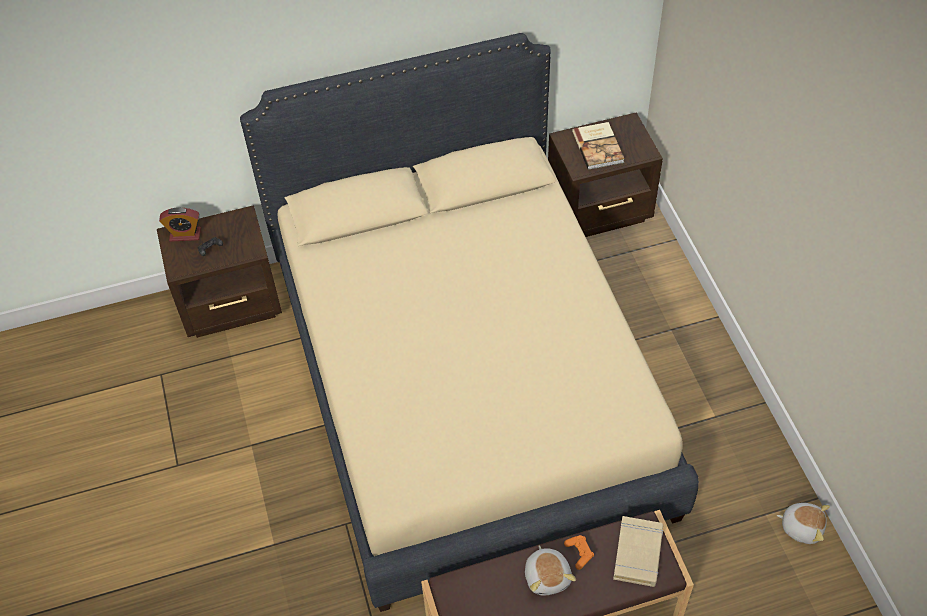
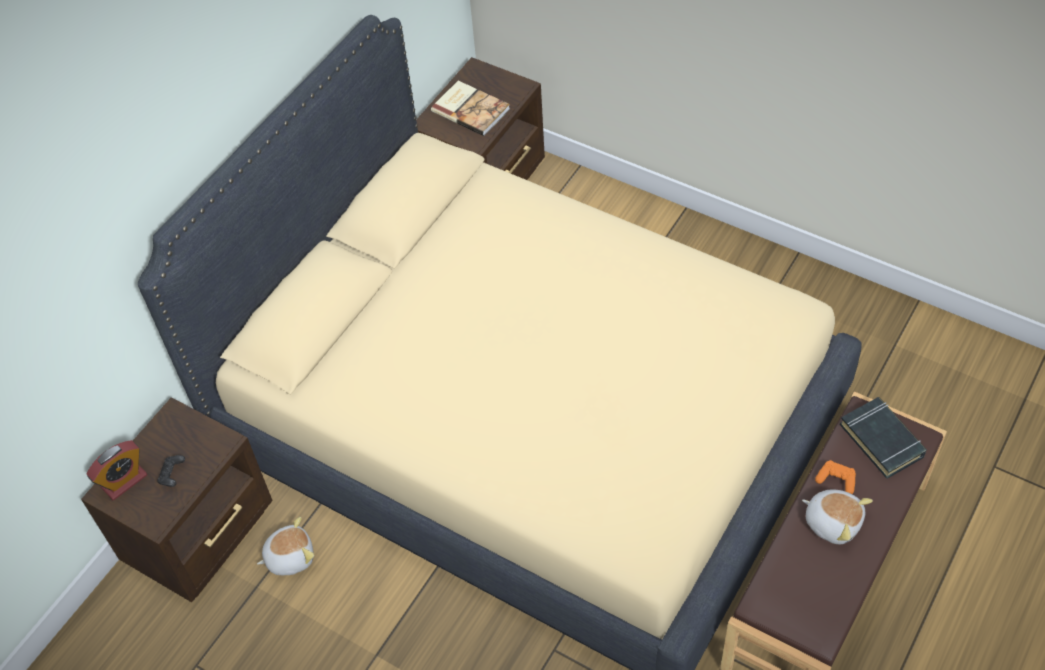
camera: 40 degrees left, 0 degrees up
beige book [613,516,663,587] -> black book [840,397,927,479]
plush toy [777,503,830,544] -> plush toy moved to [257,517,314,575]

